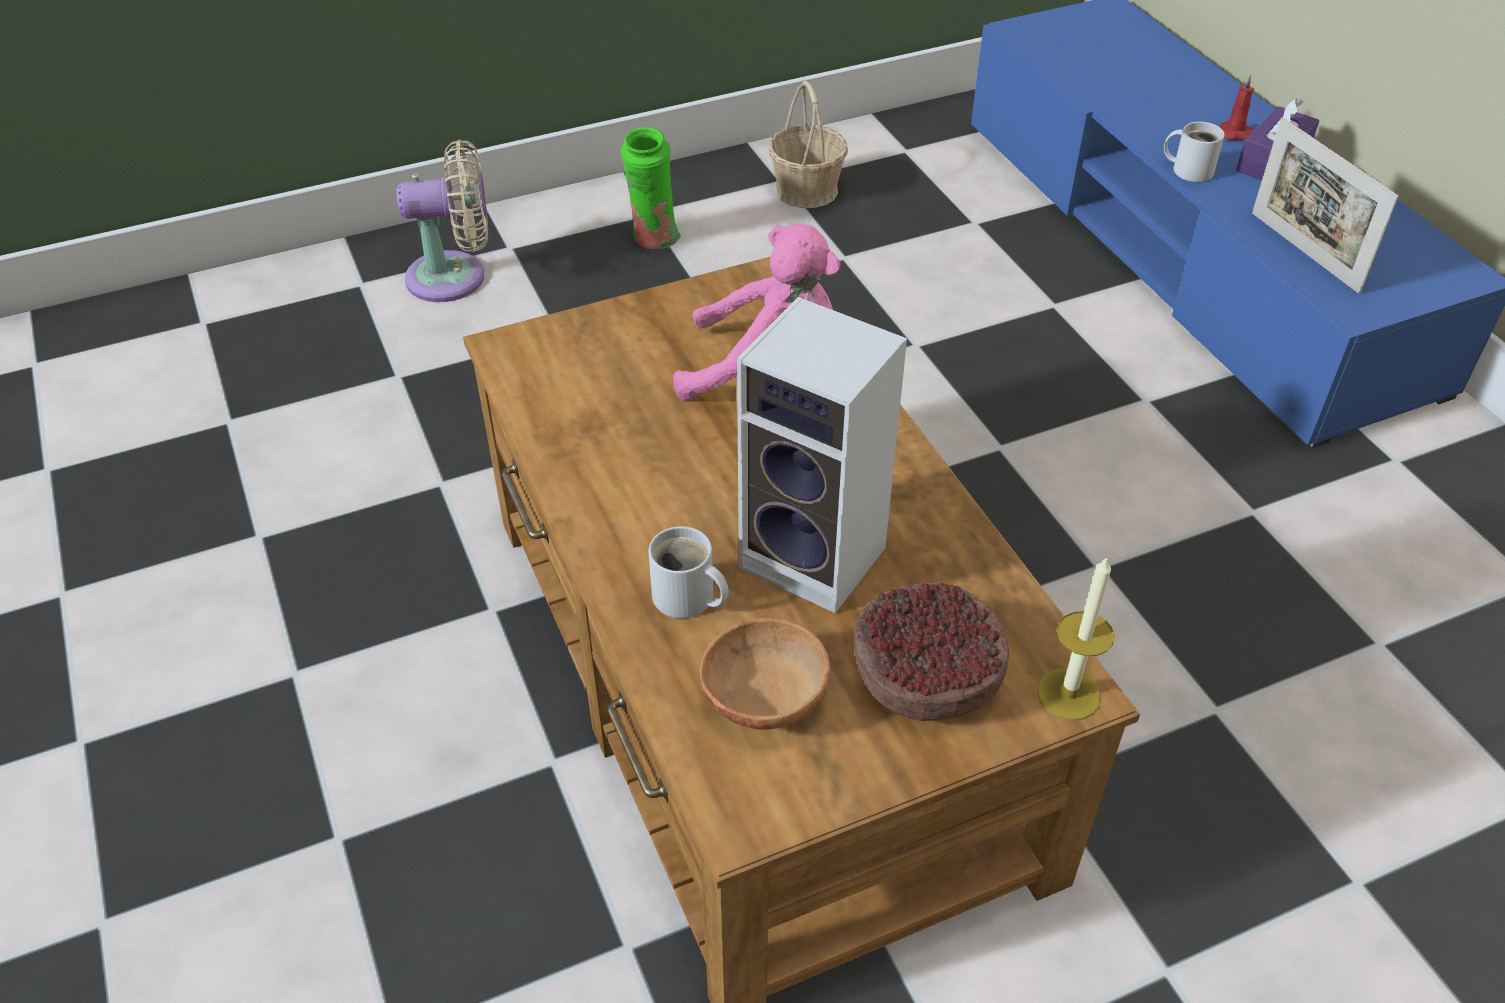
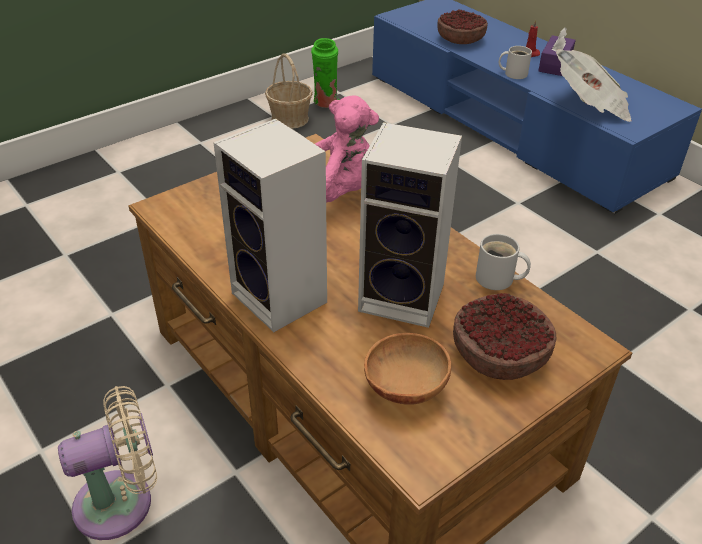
camera: 15 degrees left, 5 degrees down
beige fan [396,140,488,302] -> beige fan moved to [58,386,157,540]
green vase [621,127,681,249] -> green vase moved to [311,38,339,108]
white mug [649,526,729,618] -> white mug moved to [476,234,531,290]
candle [1037,556,1115,720] -> none
picture frame [1252,117,1399,294] -> newspaper [556,49,631,122]
none -> speaker [214,119,327,332]
none -> bowl [437,9,488,44]

